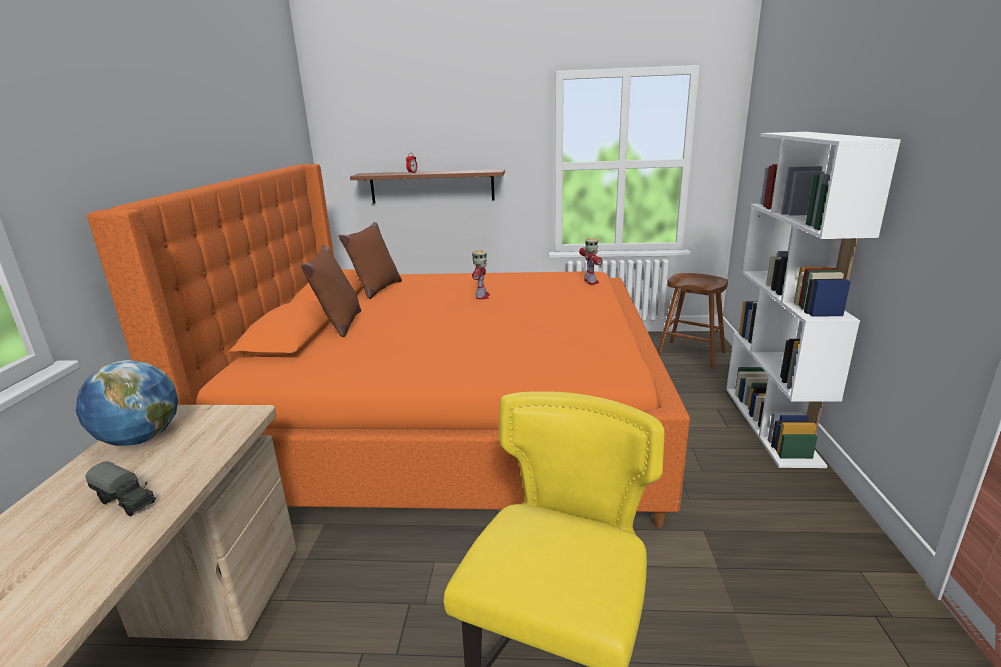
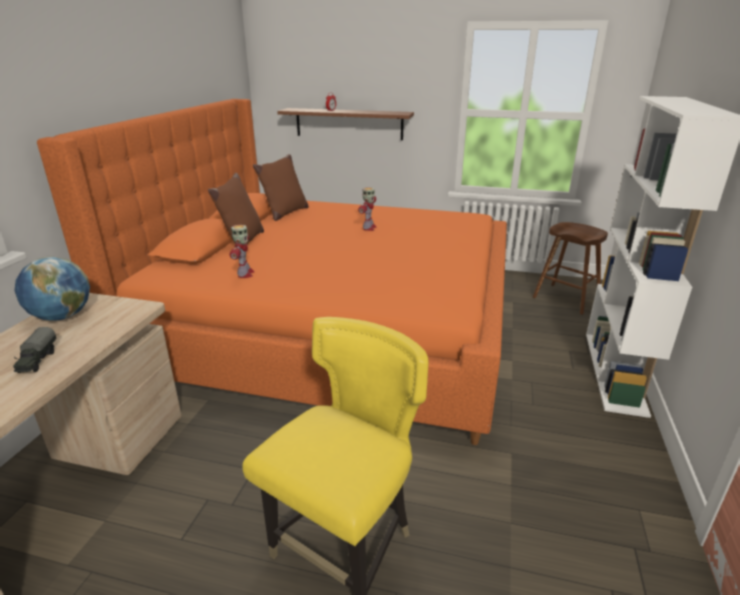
camera: 10 degrees right, 5 degrees up
toy truck [85,462,156,516] -> toy truck turned 45 degrees clockwise [13,327,57,373]
toy robot [579,238,603,284] -> toy robot moved to [230,225,254,278]

